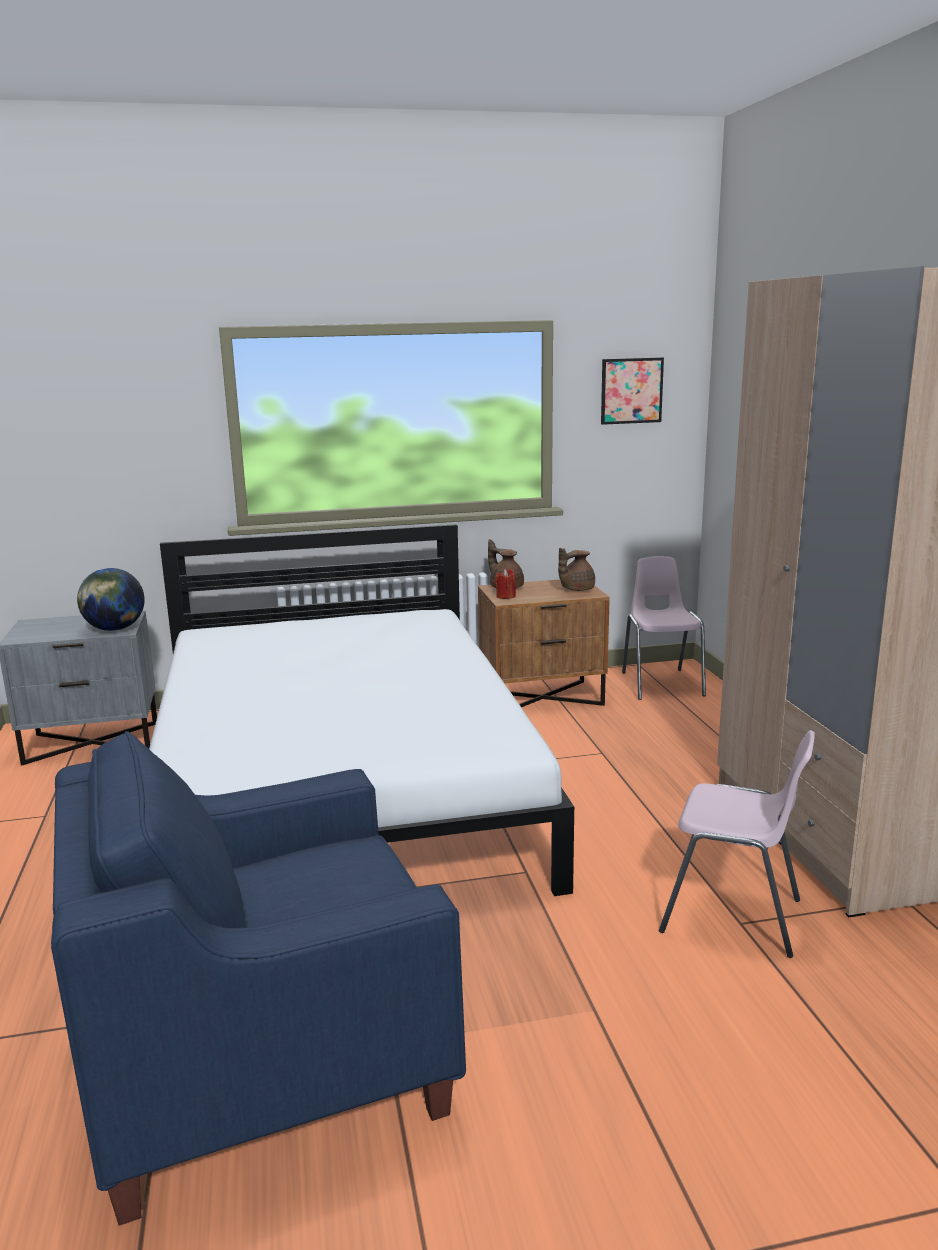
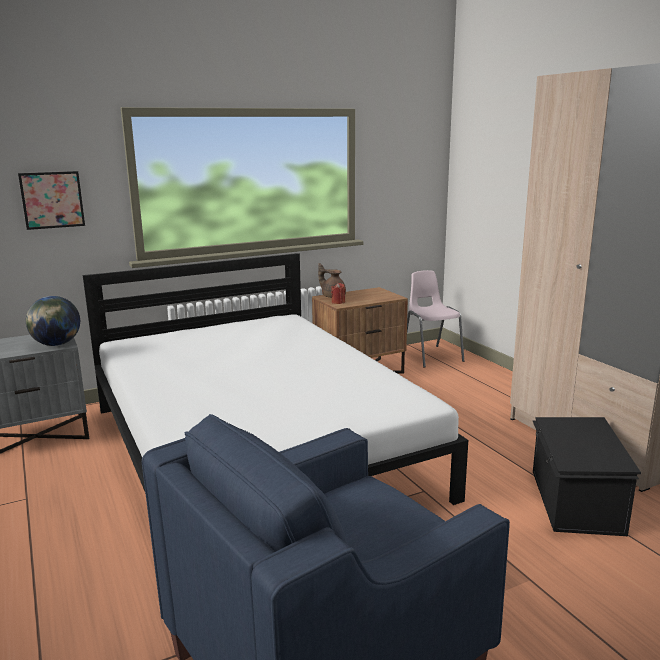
camera: 15 degrees left, 0 degrees up
brown teapot [558,548,595,591] -> none
picture [601,358,664,425] -> picture moved to [18,171,85,230]
pink chair [659,730,815,958] -> black storage box [533,417,641,536]

